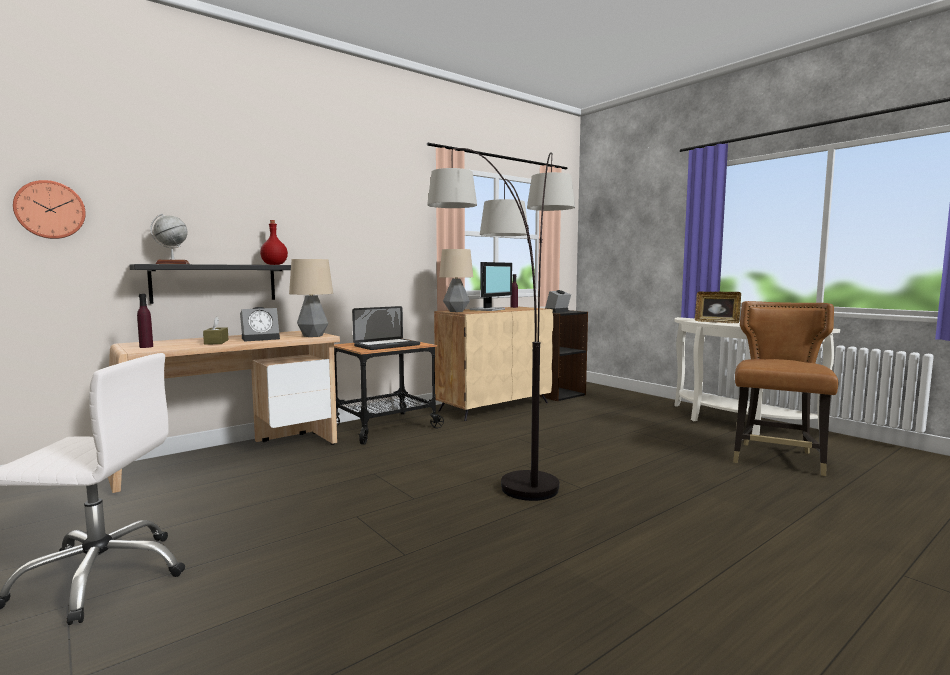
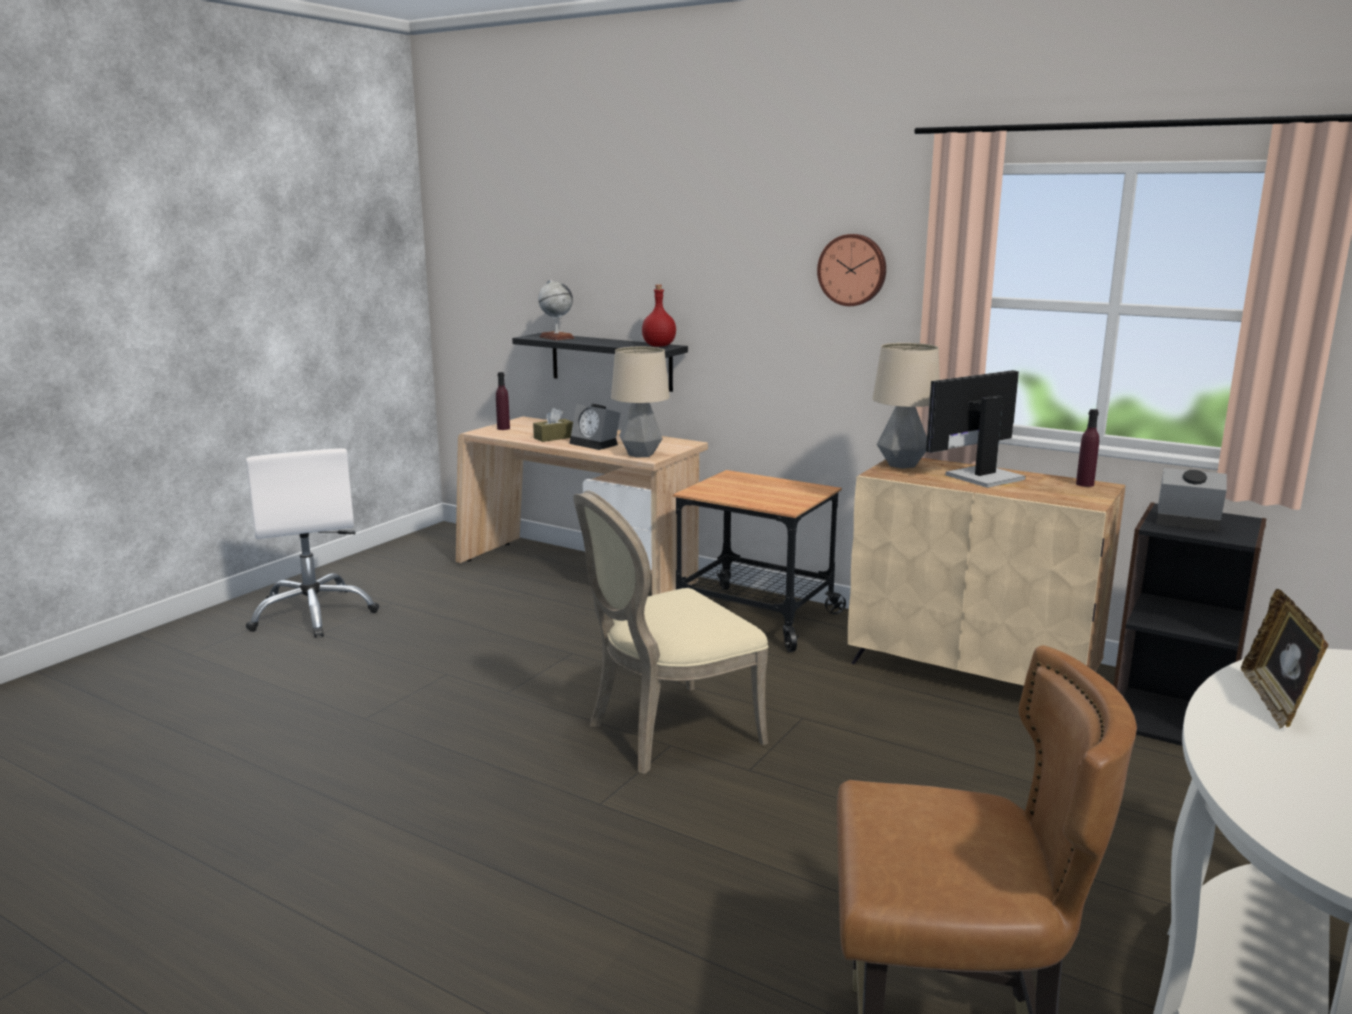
camera: 70 degrees right, 10 degrees up
wall clock [13,180,86,239] -> wall clock moved to [817,234,886,306]
laptop [352,306,420,350] -> none
floor lamp [427,148,575,501] -> beige chair [573,490,769,774]
monitor [470,262,512,311] -> monitor turned 135 degrees clockwise [926,370,1026,488]

